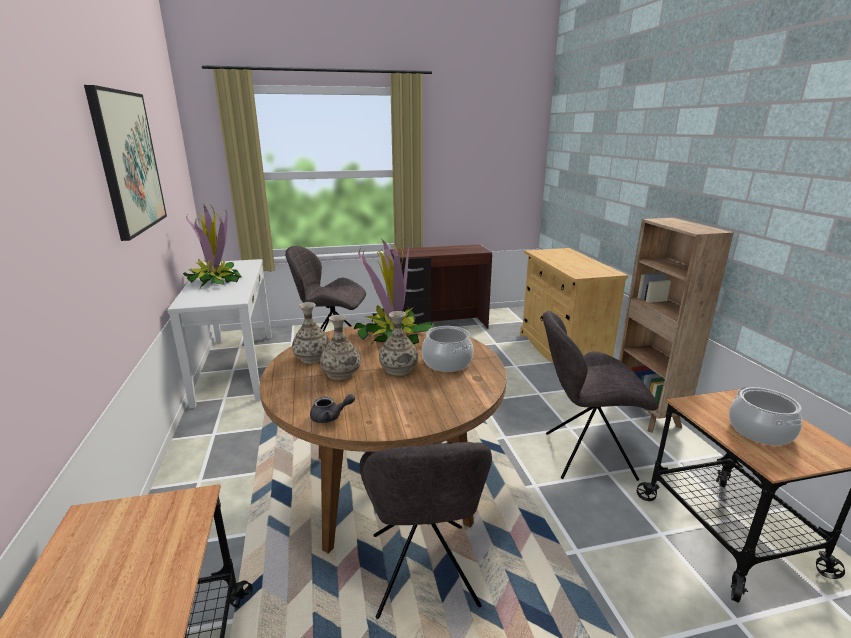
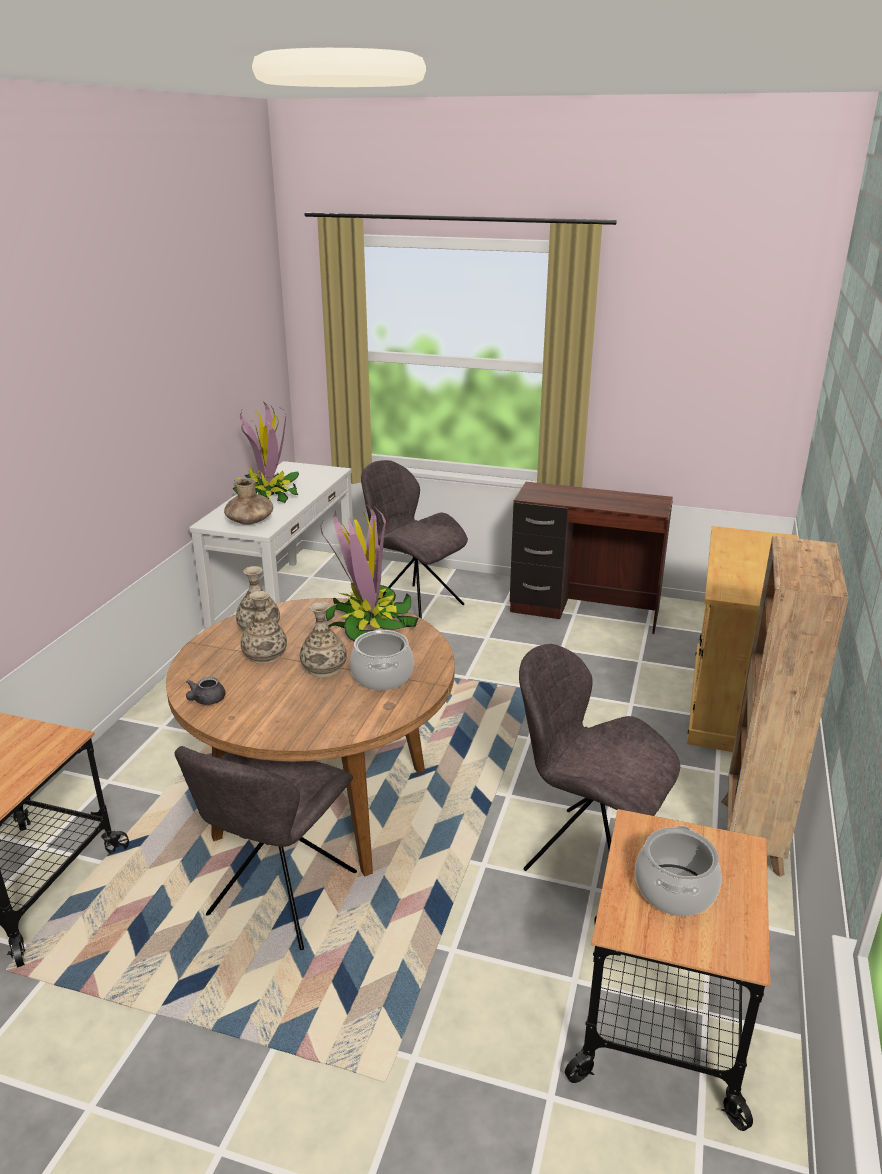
camera: 30 degrees right, 5 degrees up
picture [84,85,167,241] -> none
grey teapot [310,394,355,423] -> grey teapot turned 90 degrees clockwise [186,677,226,705]
none -> brown vase [224,478,273,525]

